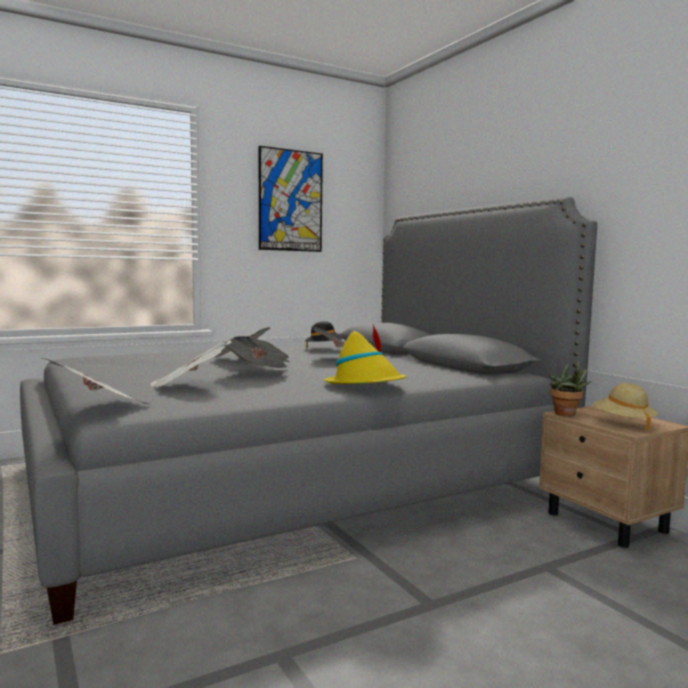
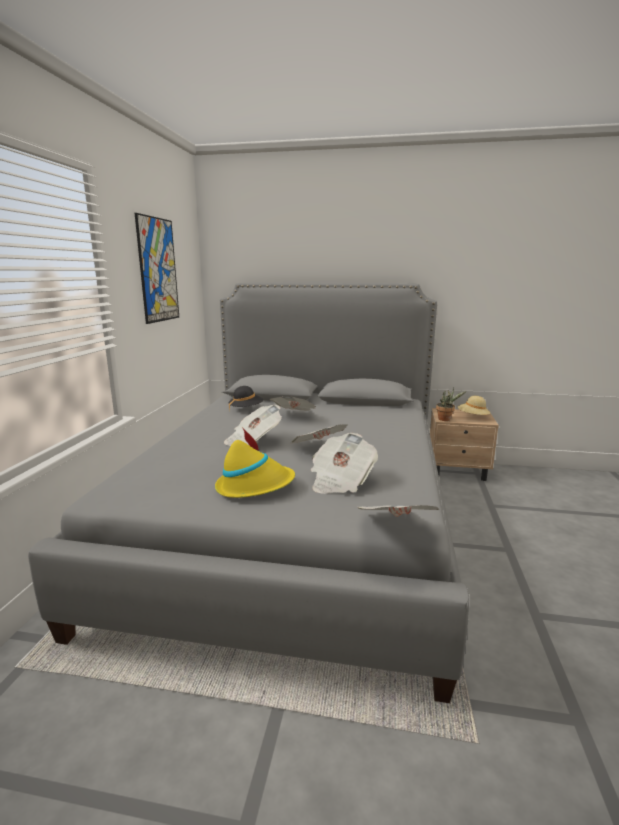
camera: 50 degrees left, 10 degrees up
yellow hat [324,324,406,384] -> yellow hat moved to [215,427,295,498]

